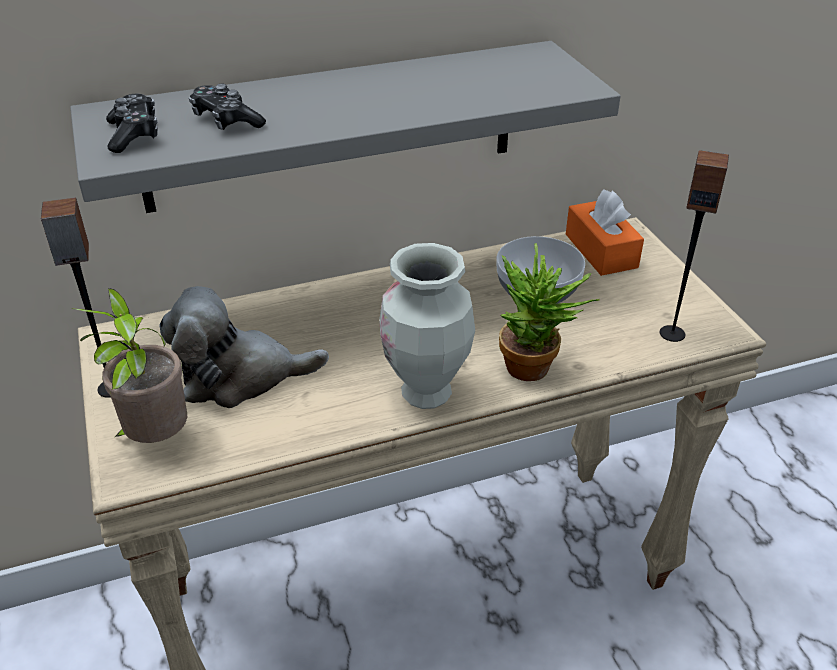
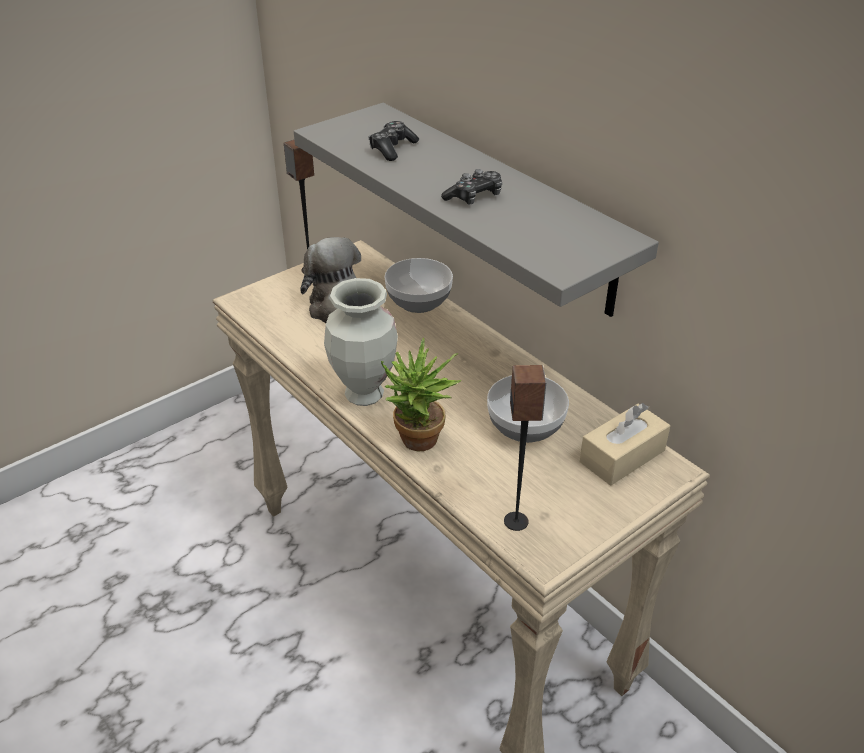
camera: 70 degrees right, 0 degrees up
potted plant [72,288,187,443] -> none
game controller [106,94,158,153] -> game controller moved to [441,169,502,205]
orange tissue box [566,189,644,276] -> beige tissue box [579,403,670,486]
none -> bowl [384,258,453,313]

